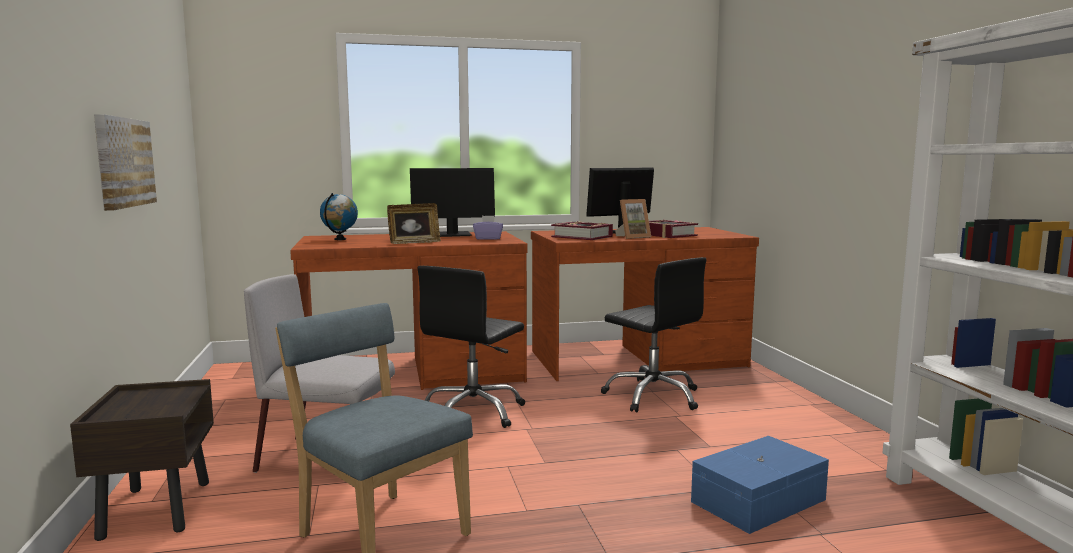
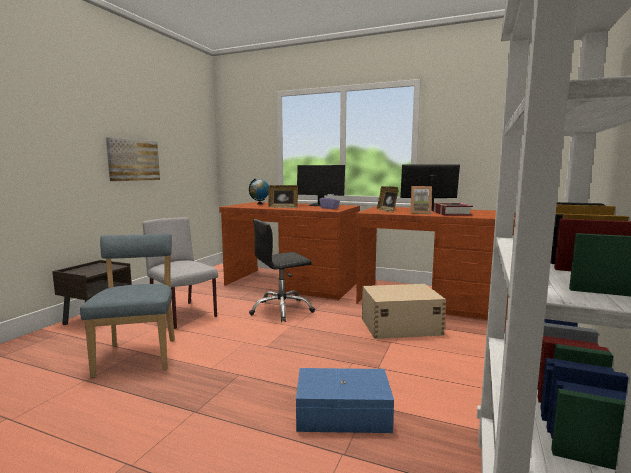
camera: 35 degrees right, 0 degrees up
book [551,221,613,240] -> picture frame [377,186,399,212]
black office chair [601,257,706,412] -> beige storage box [362,284,446,339]

